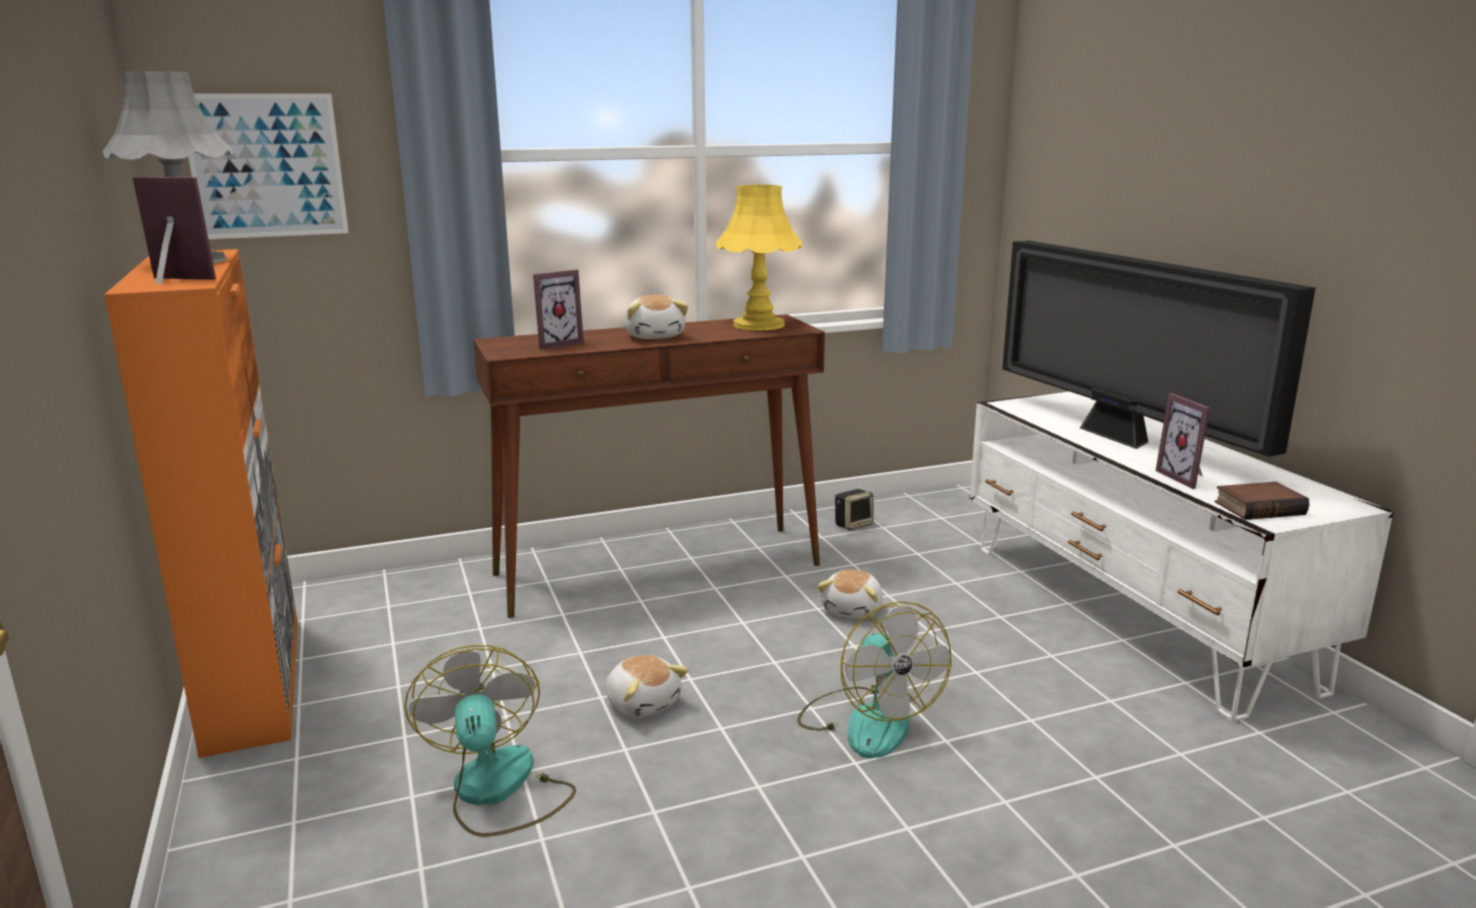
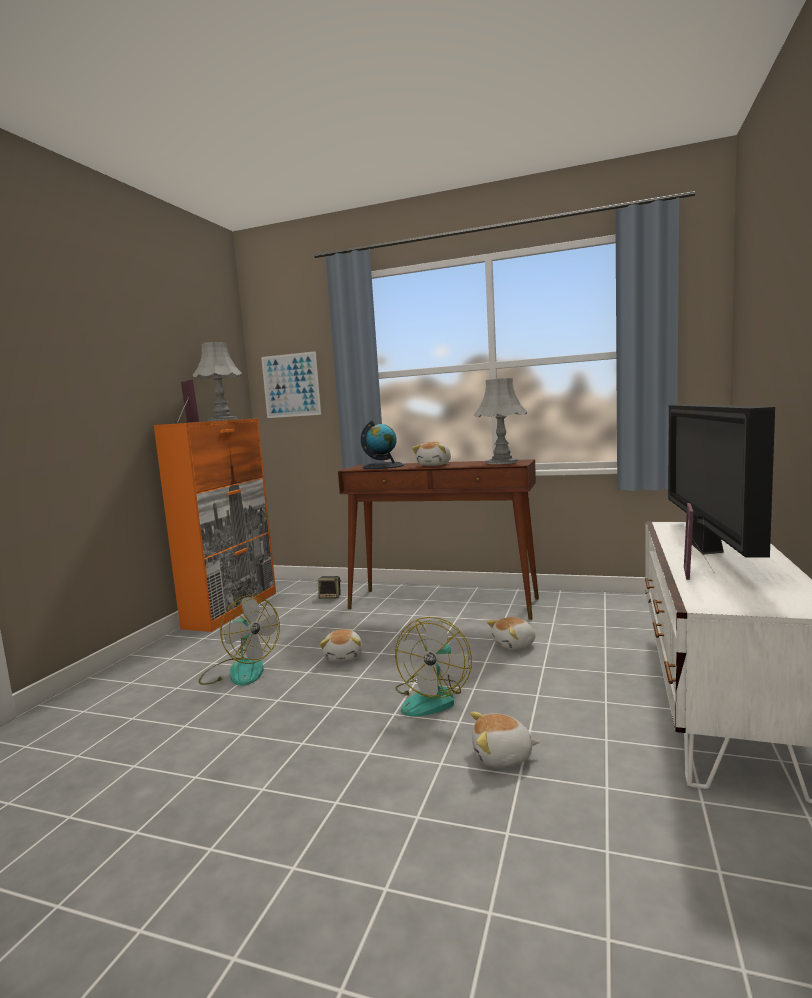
camera: 40 degrees right, 10 degrees down
fan [404,645,576,837] -> fan turned 105 degrees clockwise [199,595,280,686]
picture frame [533,269,584,350] -> globe [360,421,404,469]
yellow table lamp [716,184,802,330] -> grey table lamp [474,378,527,464]
speaker [835,489,873,530] -> speaker moved to [318,576,341,599]
book [1215,482,1309,520] -> none
none -> plush toy [470,712,540,767]

